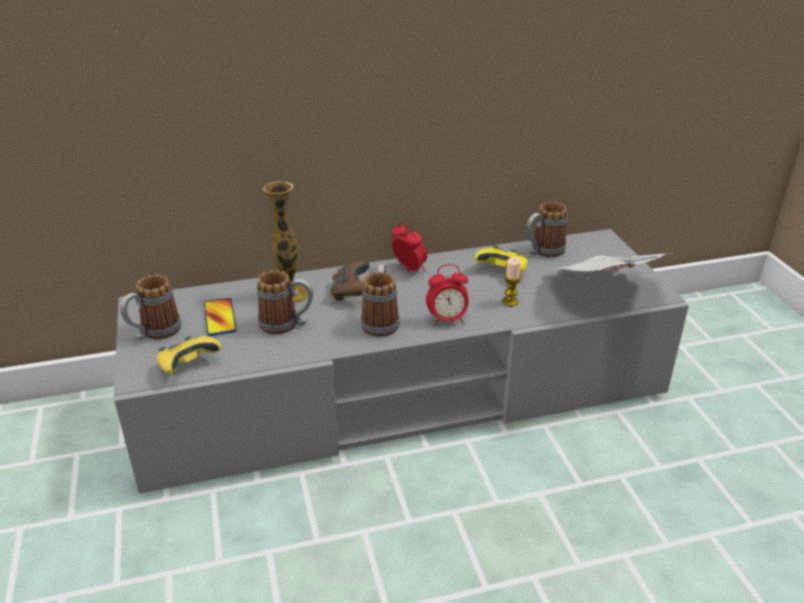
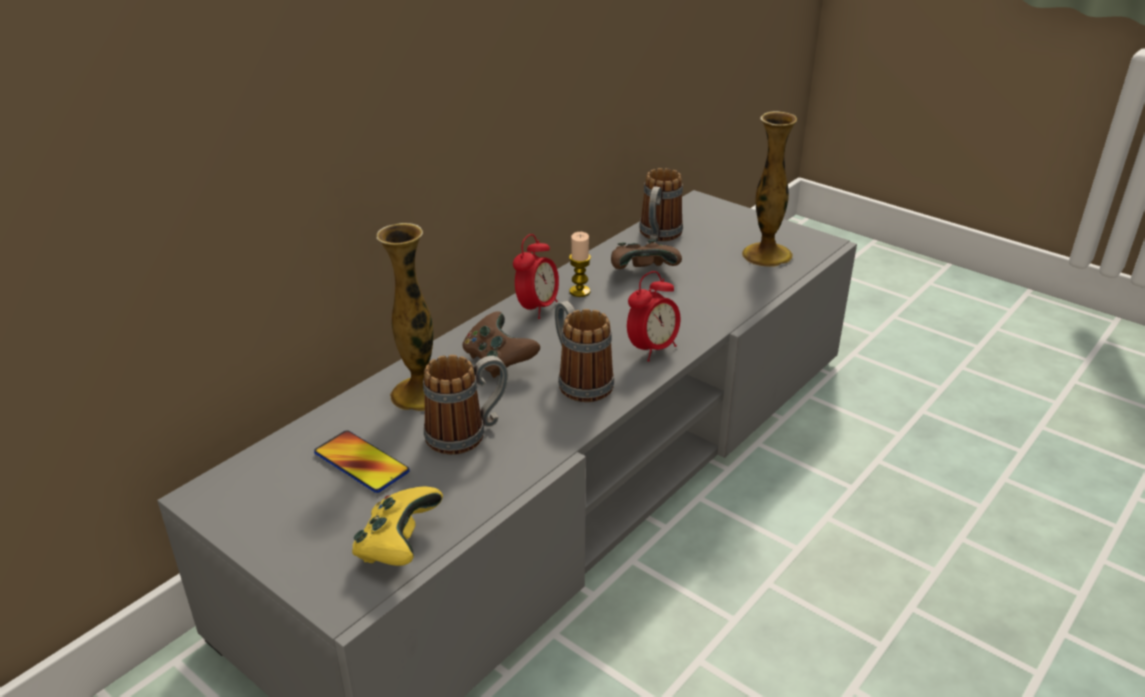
camera: 35 degrees left, 0 degrees up
mug [120,274,181,340] -> none
alarm clock [392,222,427,272] -> alarm clock turned 105 degrees clockwise [513,234,559,319]
yellow game controller [474,245,528,273] -> brown game controller [611,240,682,269]
candle [502,257,521,306] -> candle moved to [569,232,591,297]
newspaper [553,253,674,274] -> vase [742,111,797,267]

